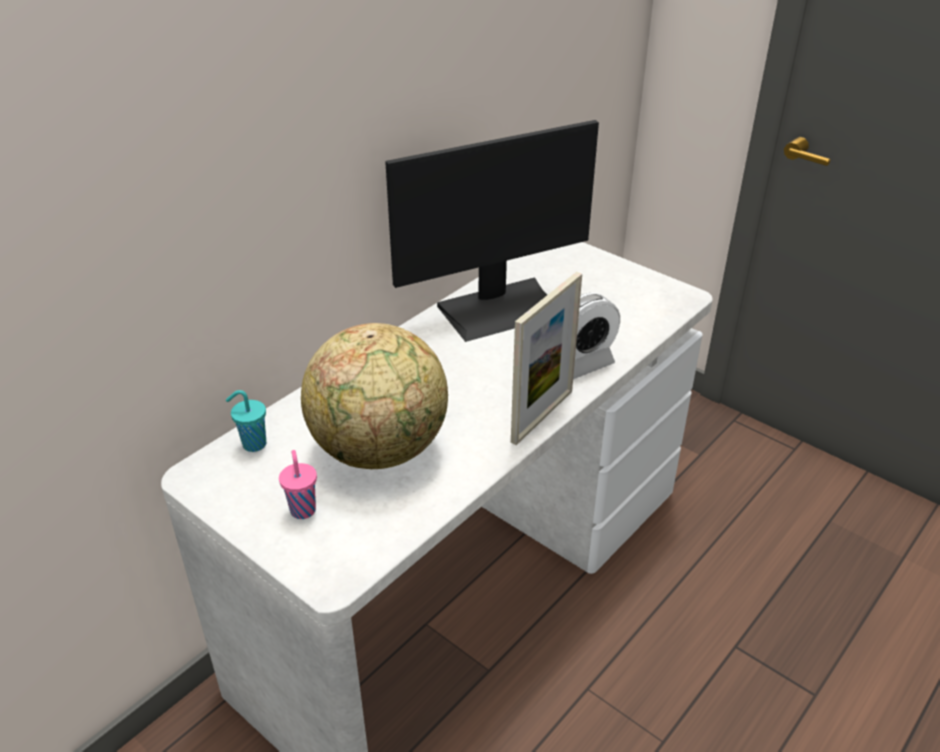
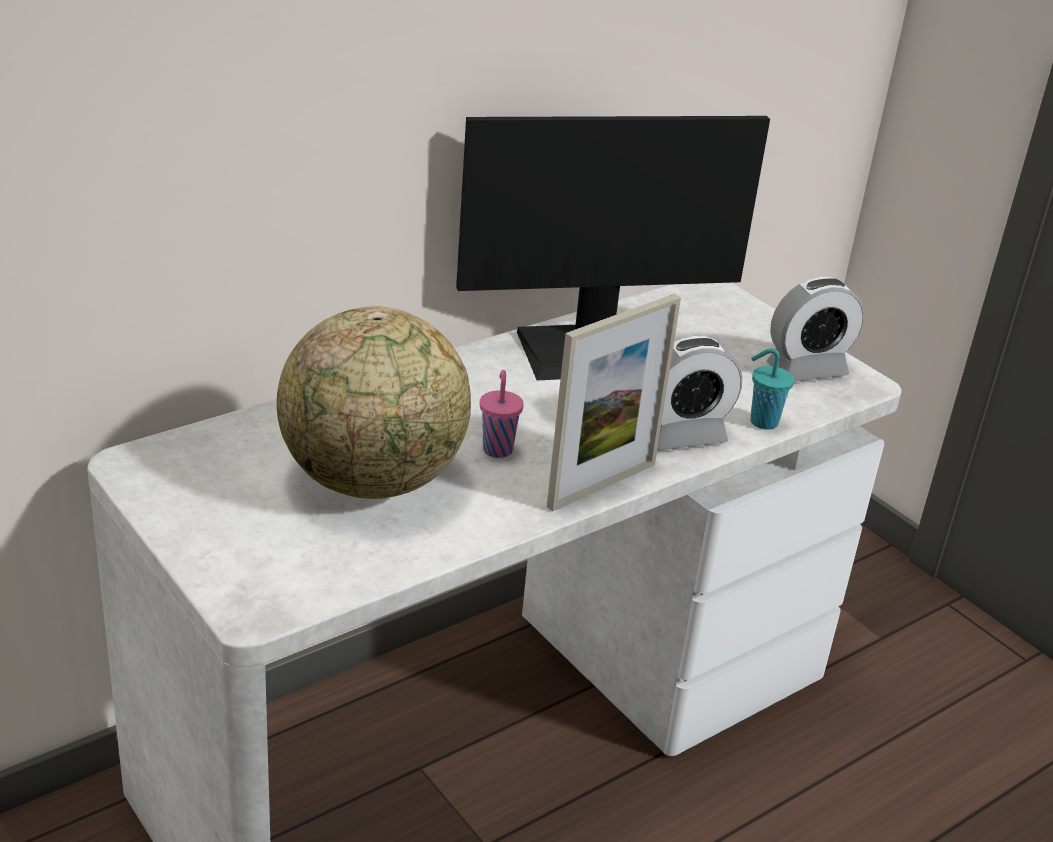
camera: 10 degrees right, 5 degrees down
turquoise cup [226,390,266,452] -> turquoise cup moved to [750,348,794,430]
pink cup [279,450,317,519] -> pink cup moved to [480,370,524,458]
none -> alarm clock [766,277,864,382]

